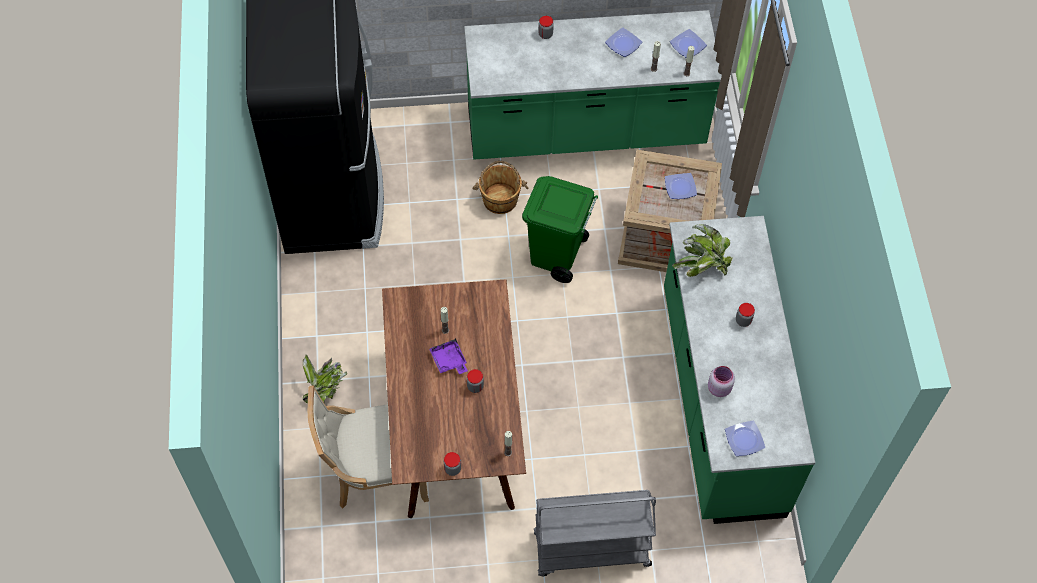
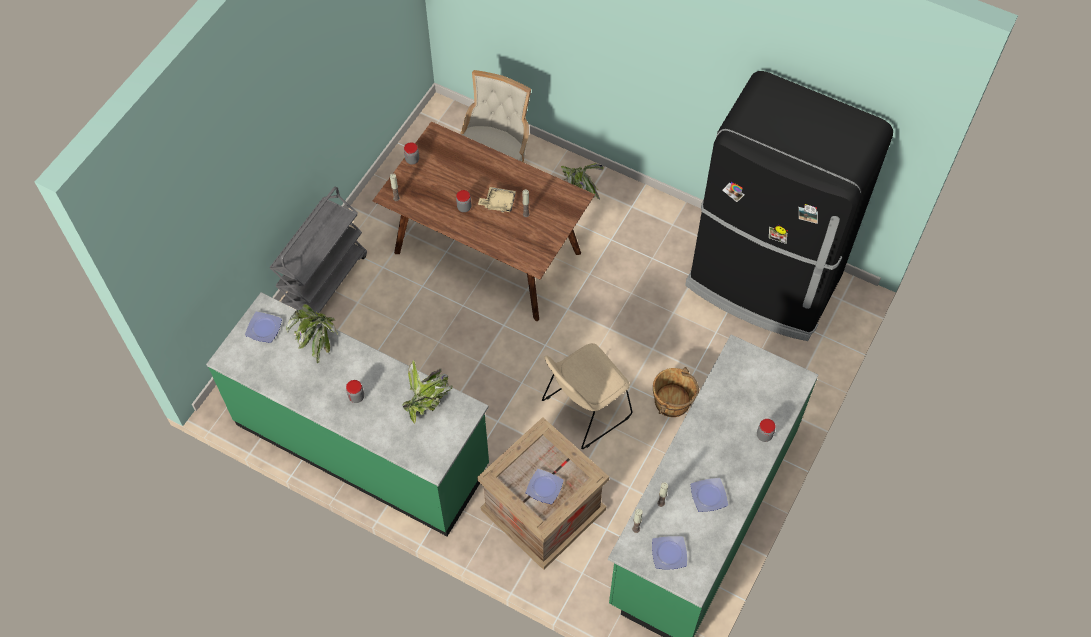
camera: 125 degrees right, 0 degrees up
purple tray [429,338,468,374] -> beige tray [478,187,516,213]
green trash can [522,176,598,283] -> beige chair [542,343,633,449]
pink jar [708,366,735,397] -> potted plant [286,304,338,363]

